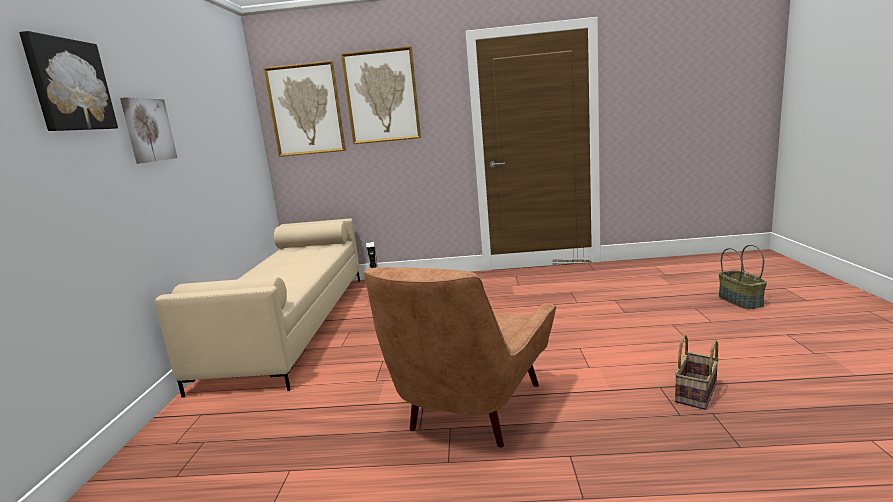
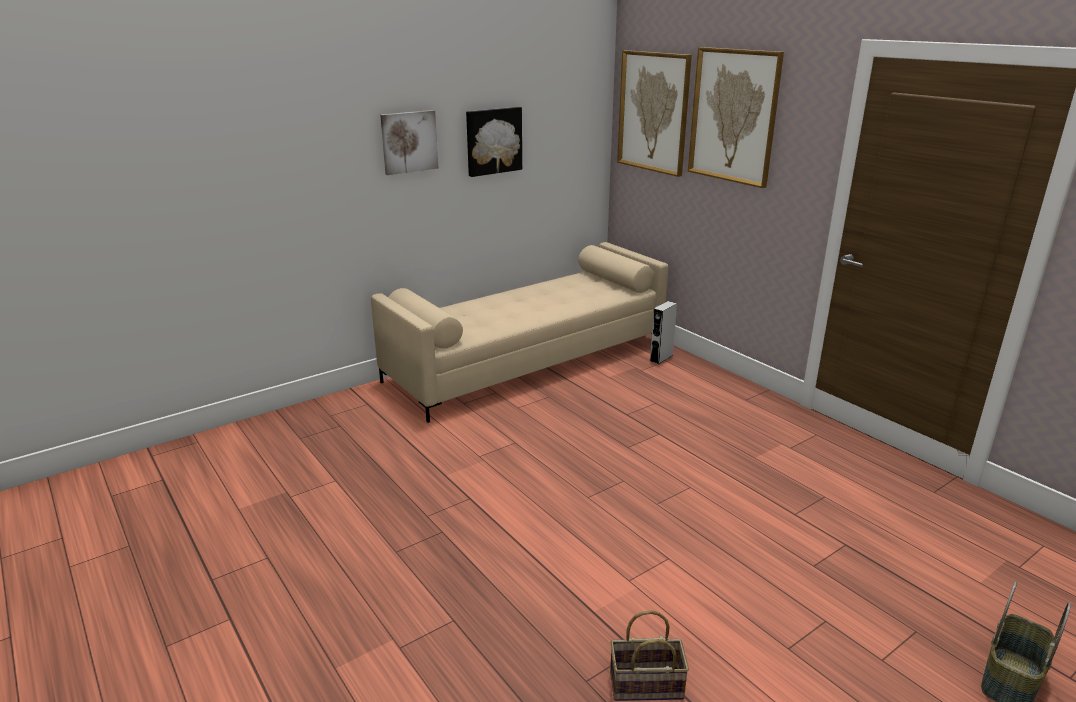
camera: 50 degrees right, 10 degrees up
picture [19,31,118,131] -> picture moved to [466,107,522,177]
brown armchair [364,267,556,448] -> none

